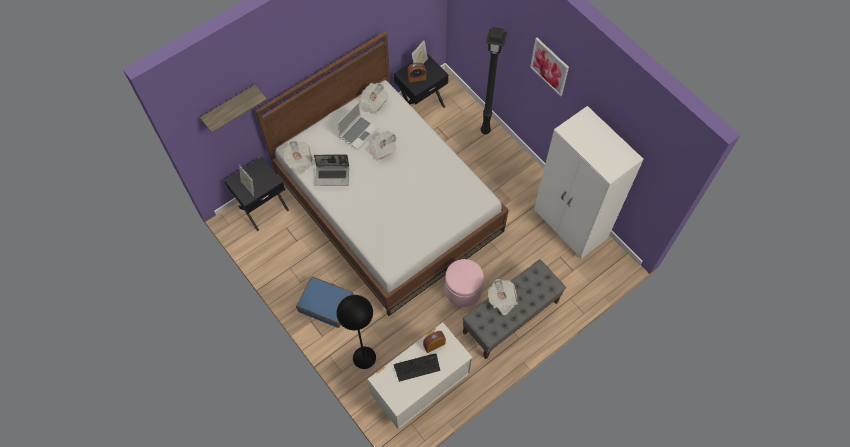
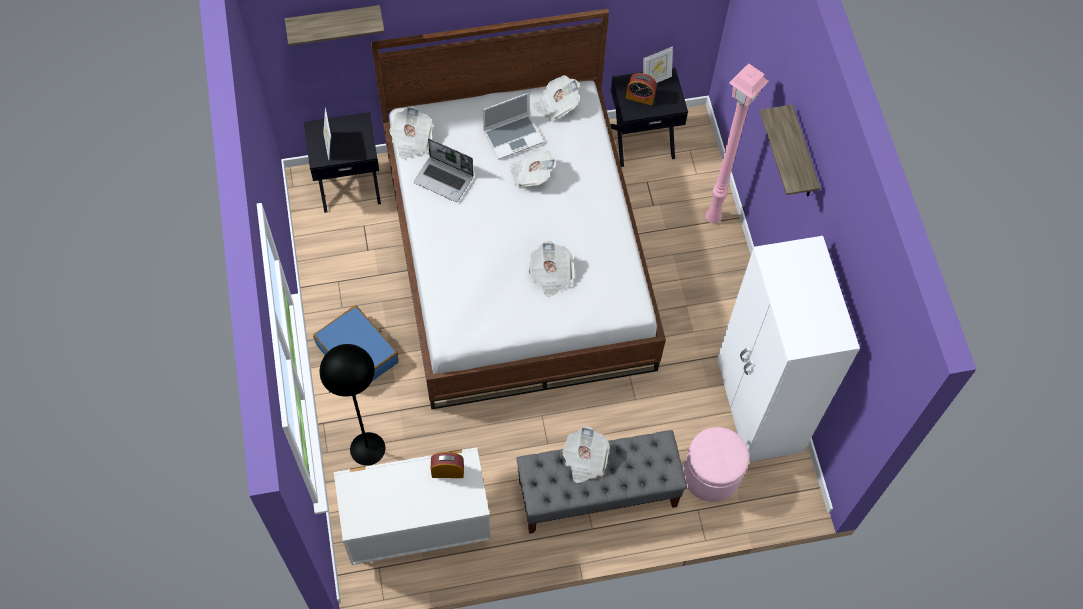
camera: 25 degrees right, 0 degrees up
keyboard [394,353,440,382] -> none
pink ottoman [445,259,484,307] -> pink ottoman moved to [683,427,749,502]
black floor lamp [480,27,507,135] -> pink floor lamp [705,64,769,224]
picture [530,38,569,96] -> shelf [760,105,820,196]
none -> newspaper [529,241,573,297]

